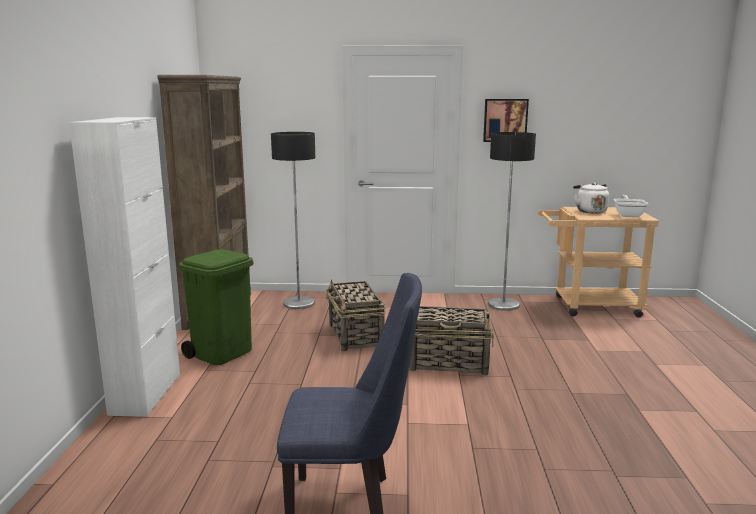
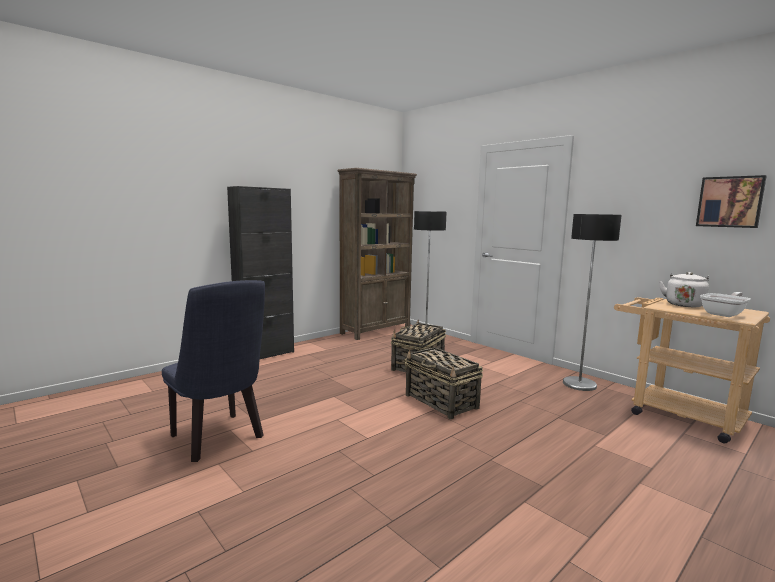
camera: 45 degrees right, 5 degrees down
white cabinet [69,117,180,417] -> black cabinet [227,186,294,359]
green trash can [179,249,254,365] -> none
picture [483,99,529,142] -> picture moved to [696,175,767,228]

